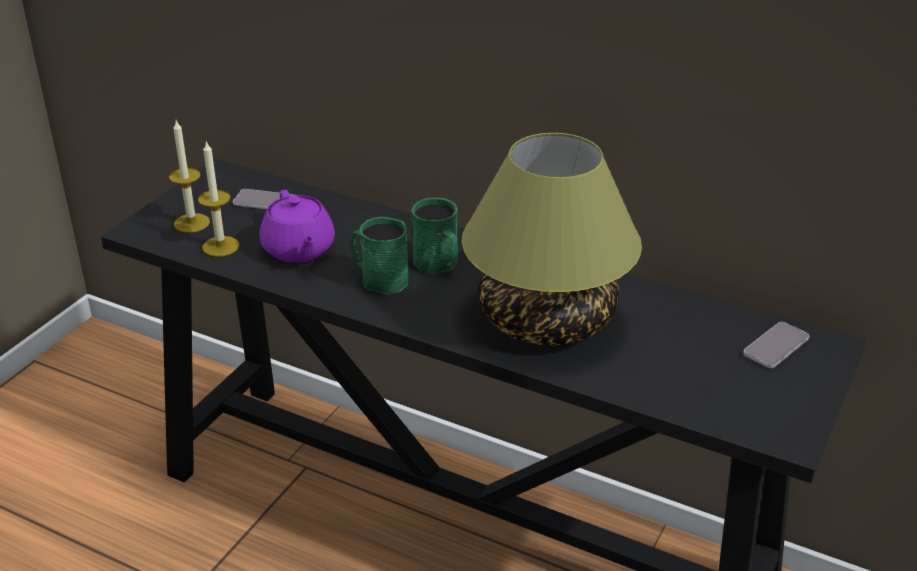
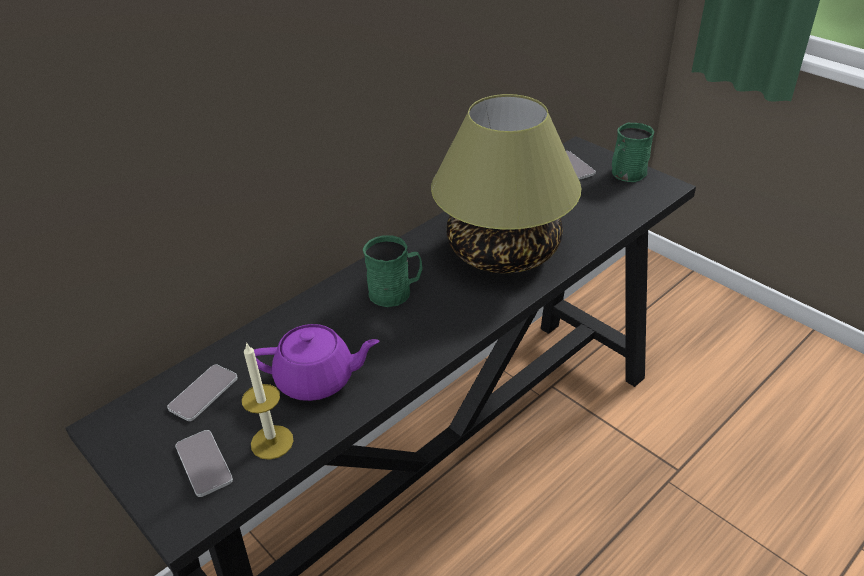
camera: 70 degrees left, 5 degrees up
candle [169,120,210,233] -> phone [175,430,233,497]
green mug [351,217,408,295] -> green mug moved to [612,123,654,182]

